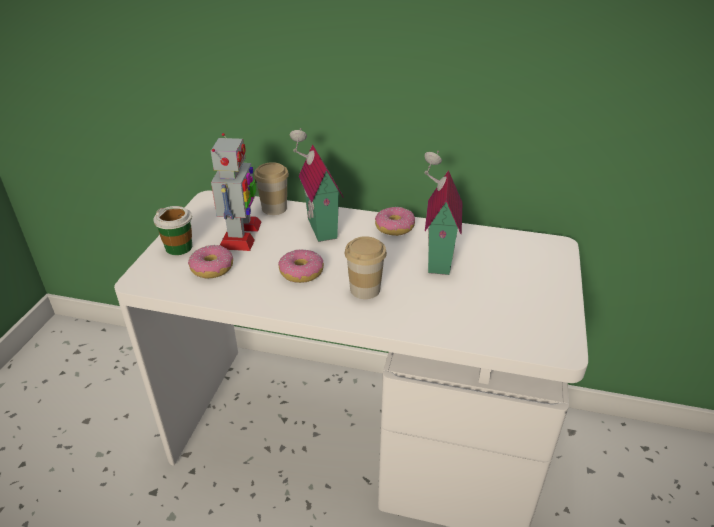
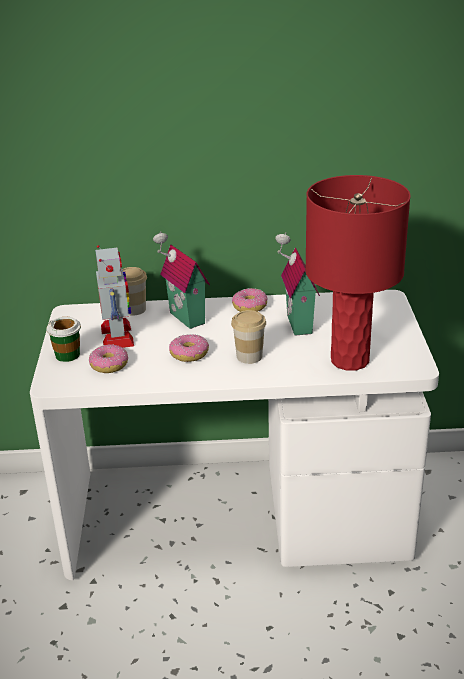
camera: 15 degrees left, 5 degrees down
none -> red table lamp [305,175,411,371]

